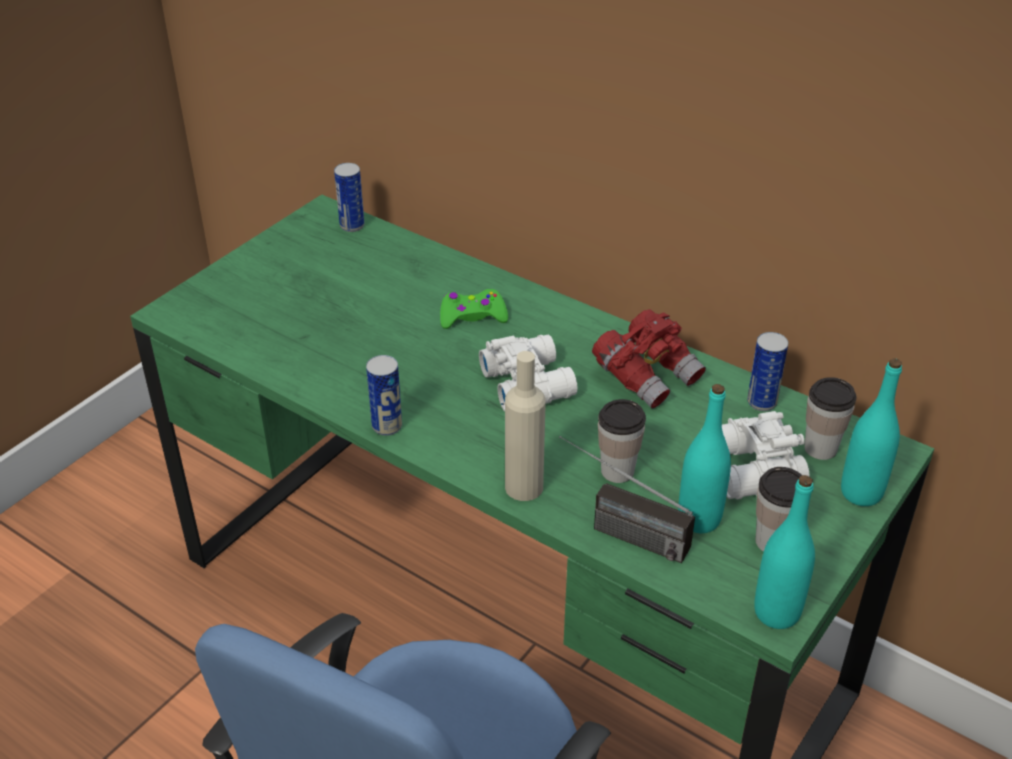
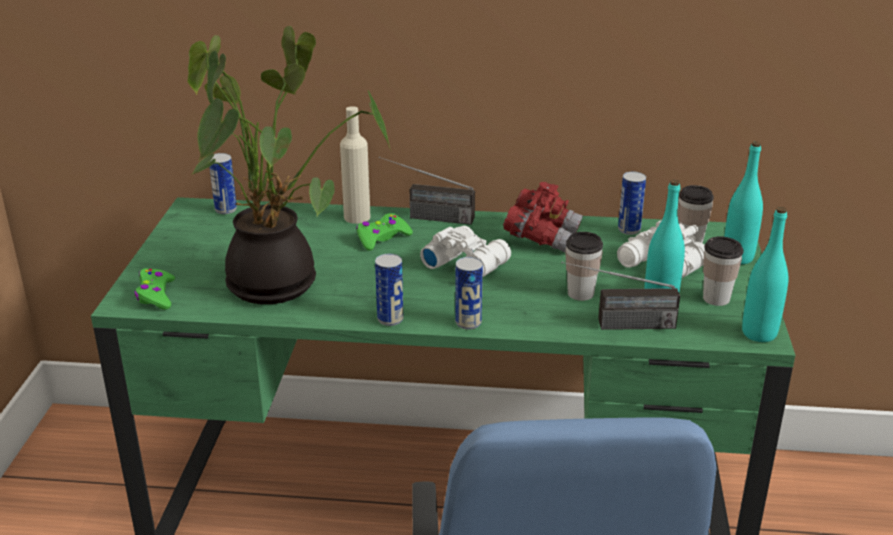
camera: 30 degrees left, 10 degrees down
beige bottle [505,351,546,501] -> beige bottle moved to [340,106,370,224]
none -> green game controller [135,268,175,310]
none -> potted plant [188,26,391,304]
none -> radio [379,157,475,225]
none -> can [455,257,483,330]

